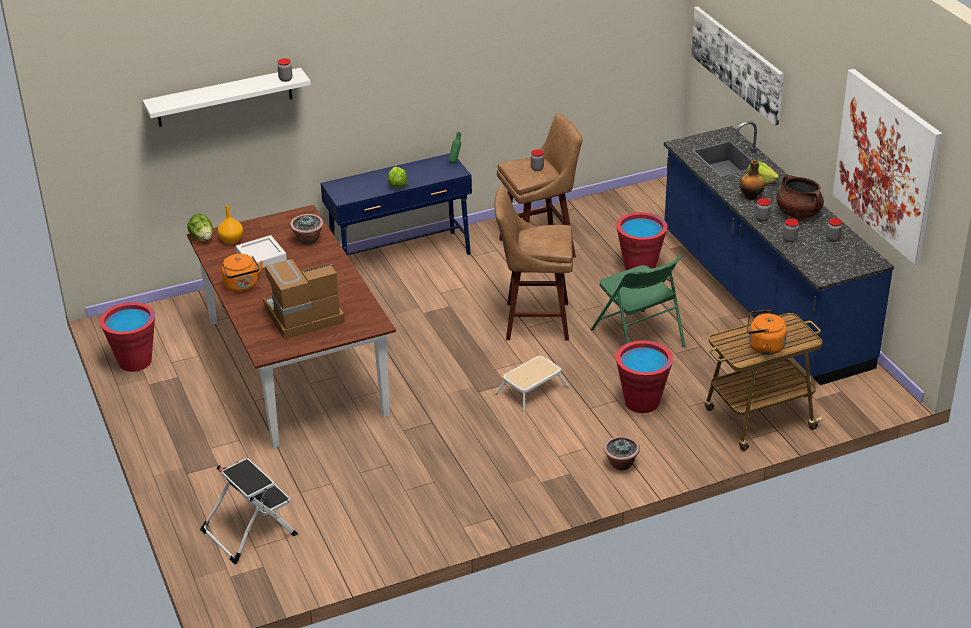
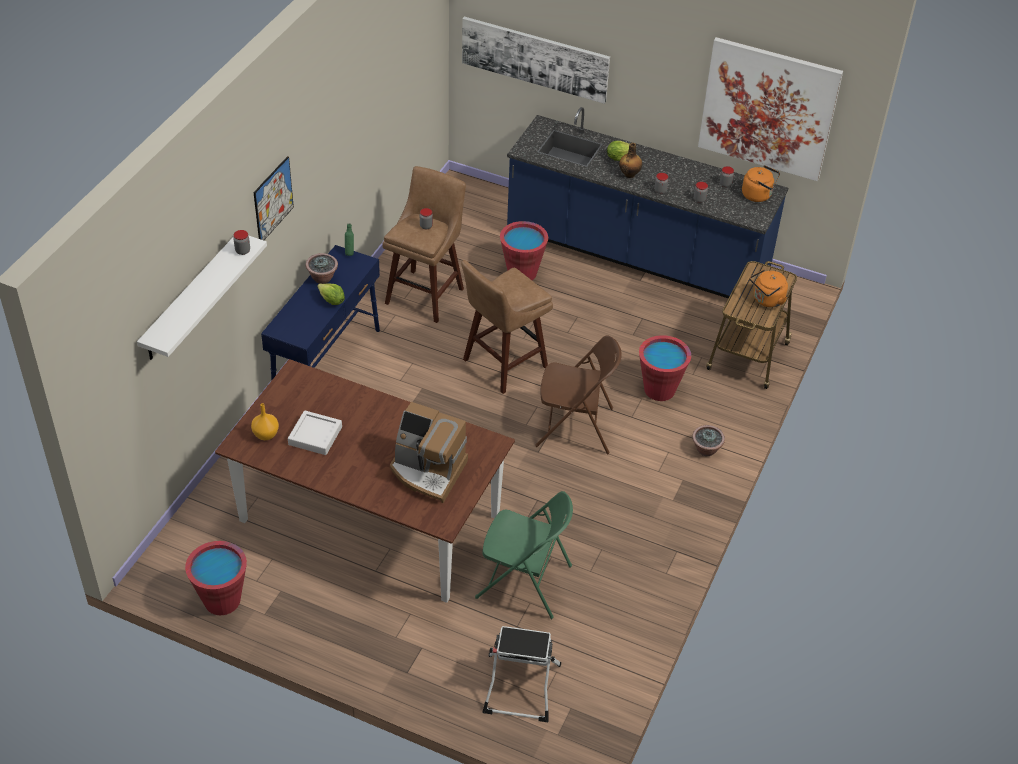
camera: 45 degrees left, 10 degrees up
lettuce [187,214,213,241] -> none
orange kettle [221,254,263,293] -> orange kettle moved to [742,165,780,202]
coffee machine [263,259,345,339] -> coffee machine turned 90 degrees counterclockwise [390,402,468,503]
potted plant [290,214,323,245] -> potted plant moved to [306,253,338,284]
beige step ladder [494,356,570,414] -> brown chair [535,335,622,454]
green chair [590,254,686,347] -> green chair moved to [475,491,573,620]
brown cooking pot [777,175,824,218] -> none
none -> picture [253,156,294,240]

